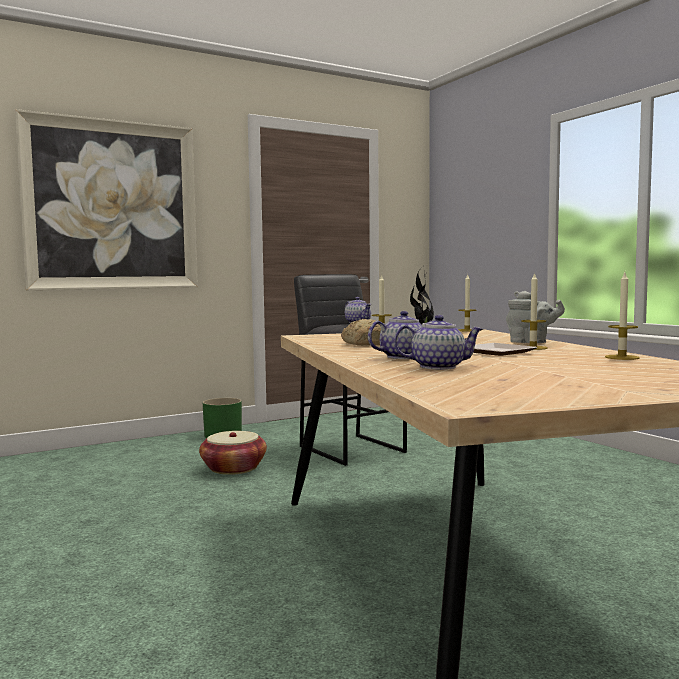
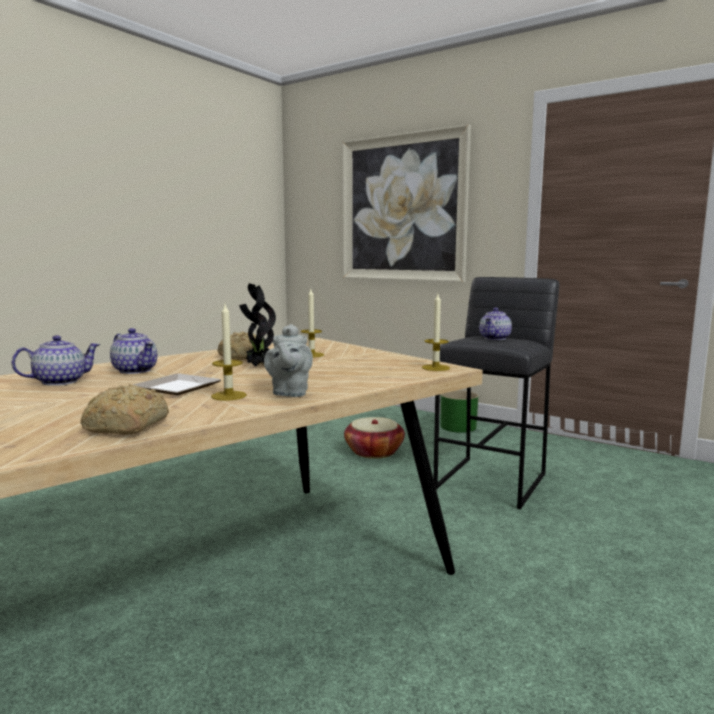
camera: 65 degrees right, 5 degrees up
teapot [394,315,483,370] -> teapot turned 105 degrees counterclockwise [12,335,100,386]
candle [605,272,640,360] -> bread [80,384,169,435]

